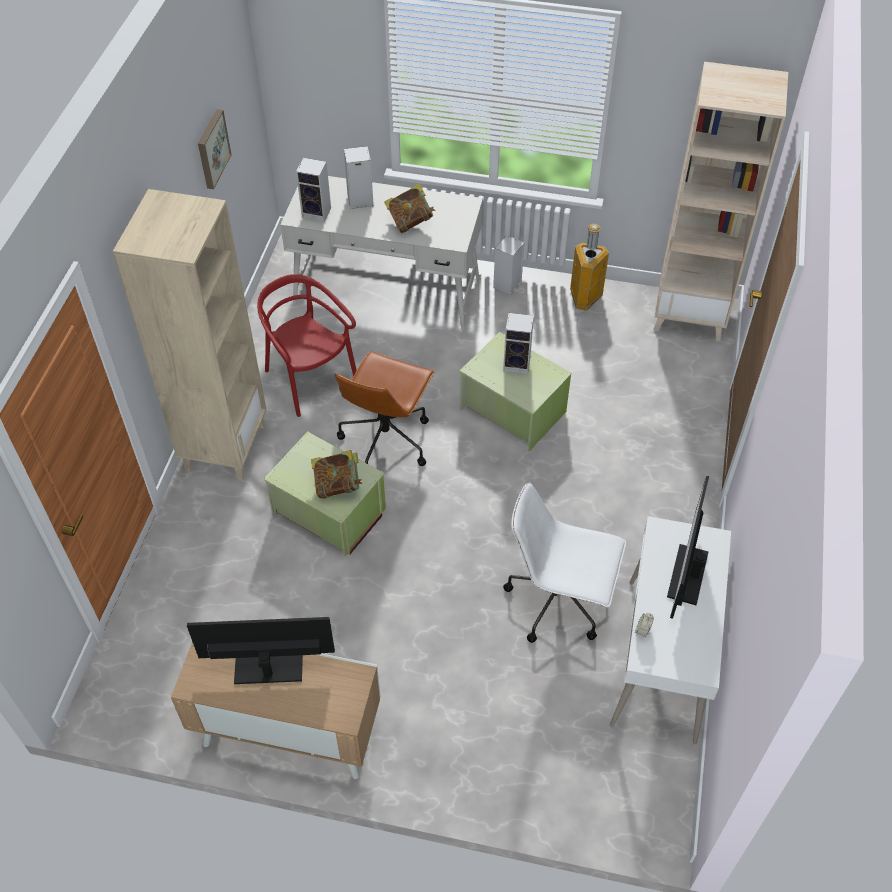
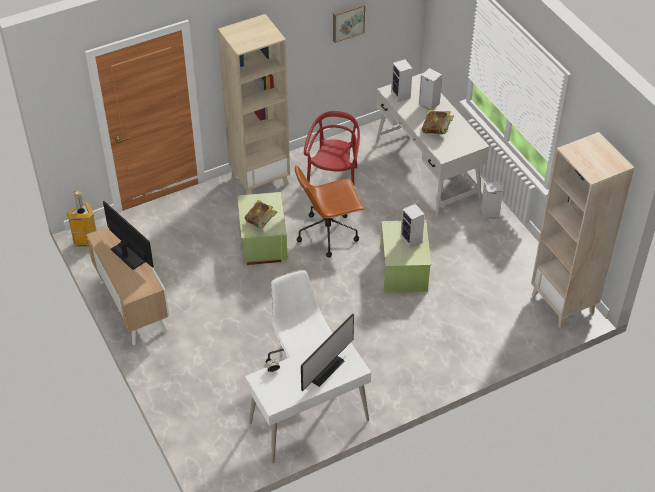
camera: 50 degrees right, 5 degrees down
trash can [570,224,609,311] -> trash can moved to [67,191,96,247]
monitor [667,476,709,619] -> monitor turned 150 degrees clockwise [301,314,354,391]

